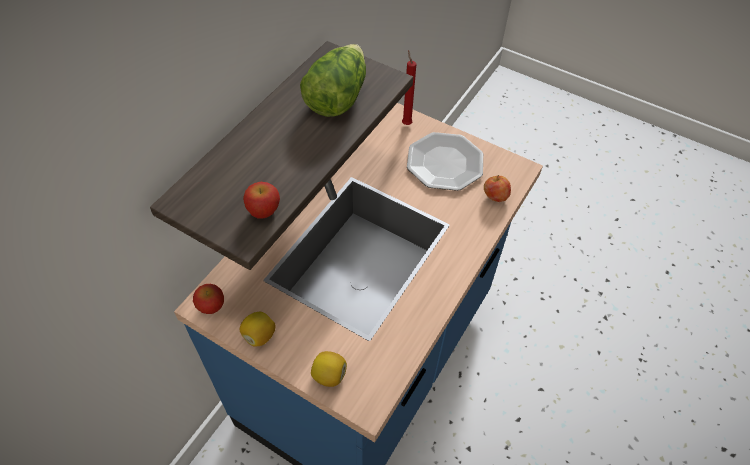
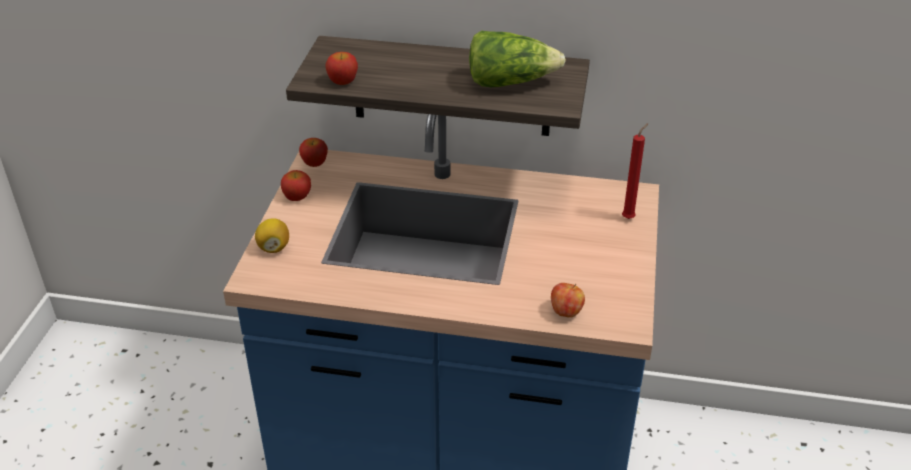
camera: 70 degrees right, 15 degrees down
lemon [240,312,275,347] -> apple [281,170,311,201]
plate [407,132,483,191] -> none

